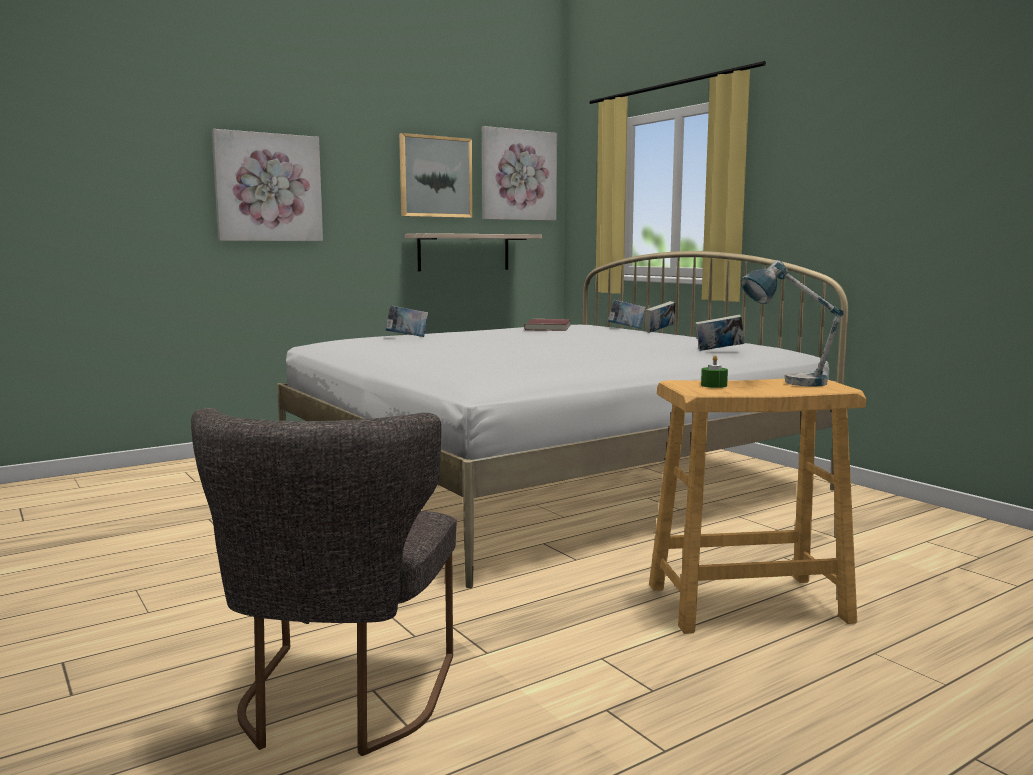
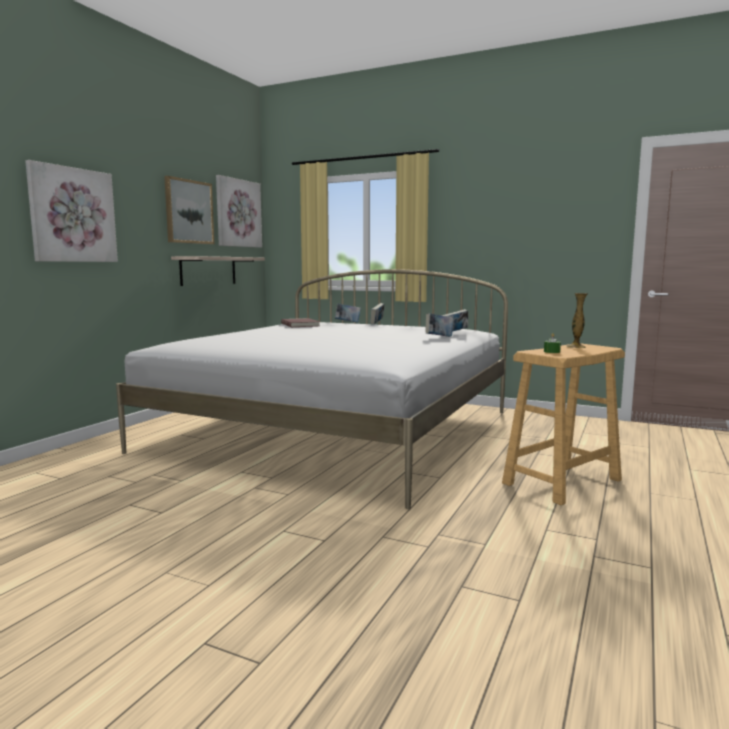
camera: 30 degrees left, 0 degrees up
grey chair [191,408,456,756] -> none
book [385,305,428,337] -> book moved to [426,313,453,337]
table lamp [740,260,844,386] -> vase [567,293,588,348]

